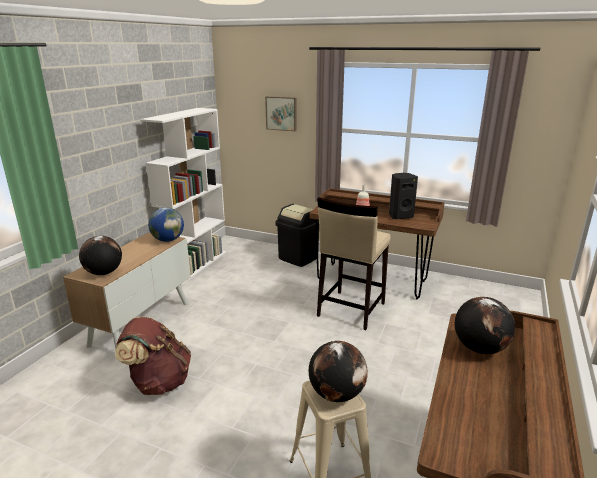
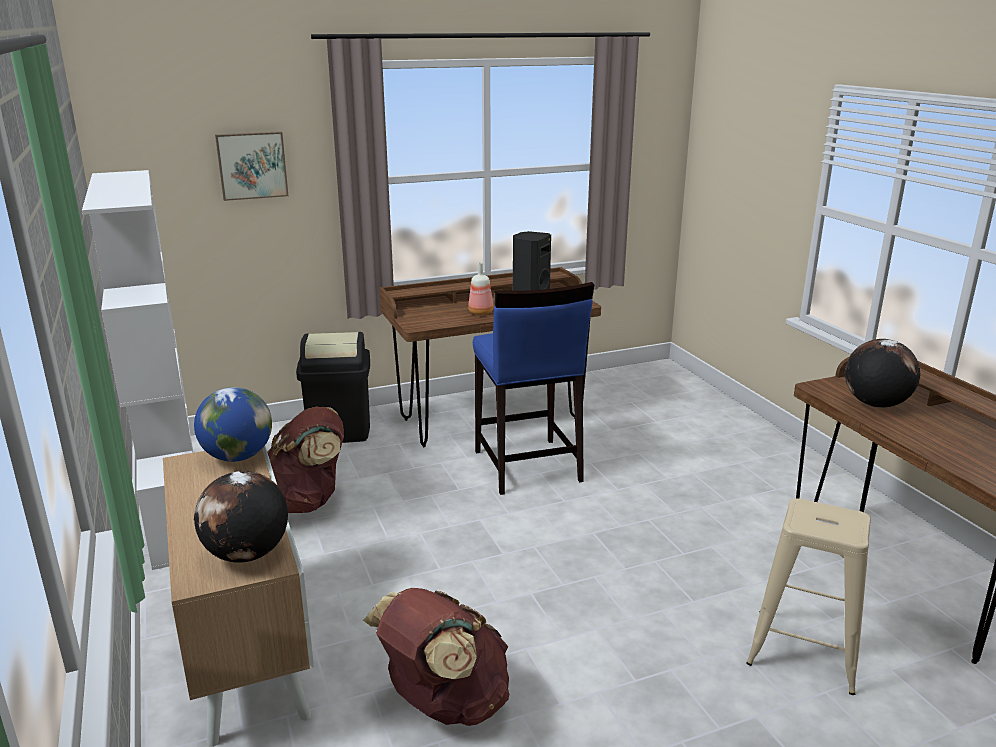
camera: 45 degrees left, 0 degrees up
globe [309,341,368,402] -> none
beige stool [317,197,391,330] -> blue stool [473,282,594,495]
none -> brown backpack [267,407,344,513]

